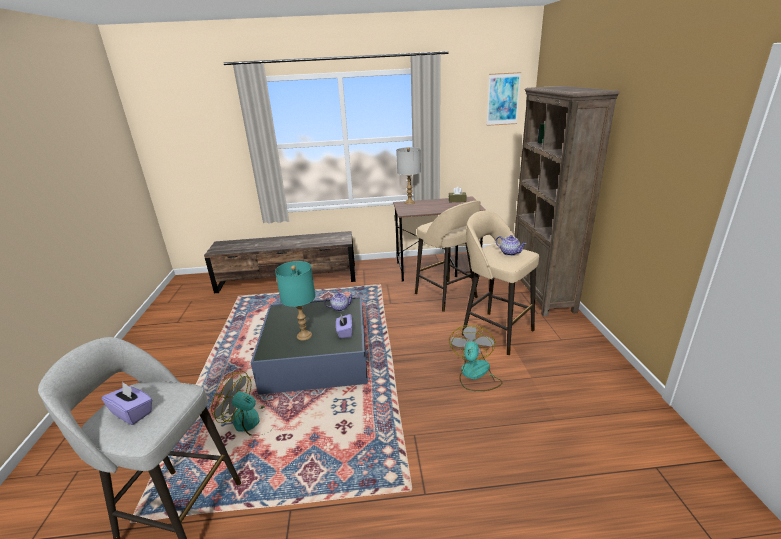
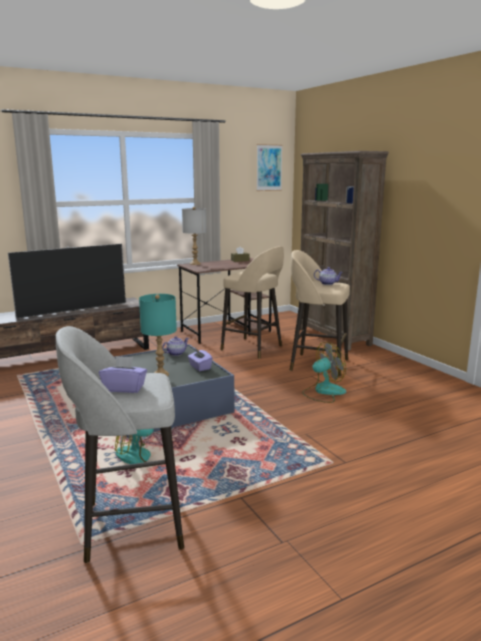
camera: 25 degrees left, 10 degrees down
fan [449,325,503,391] -> fan turned 75 degrees clockwise [302,342,346,403]
none -> television [8,244,126,319]

